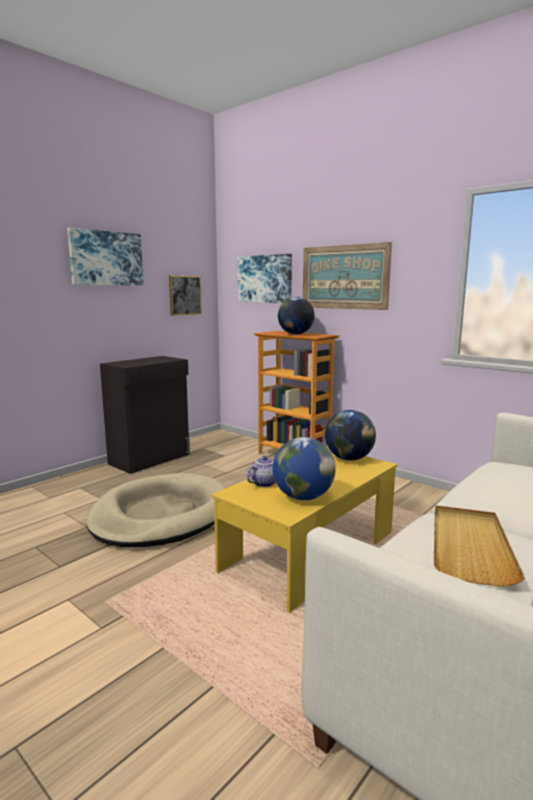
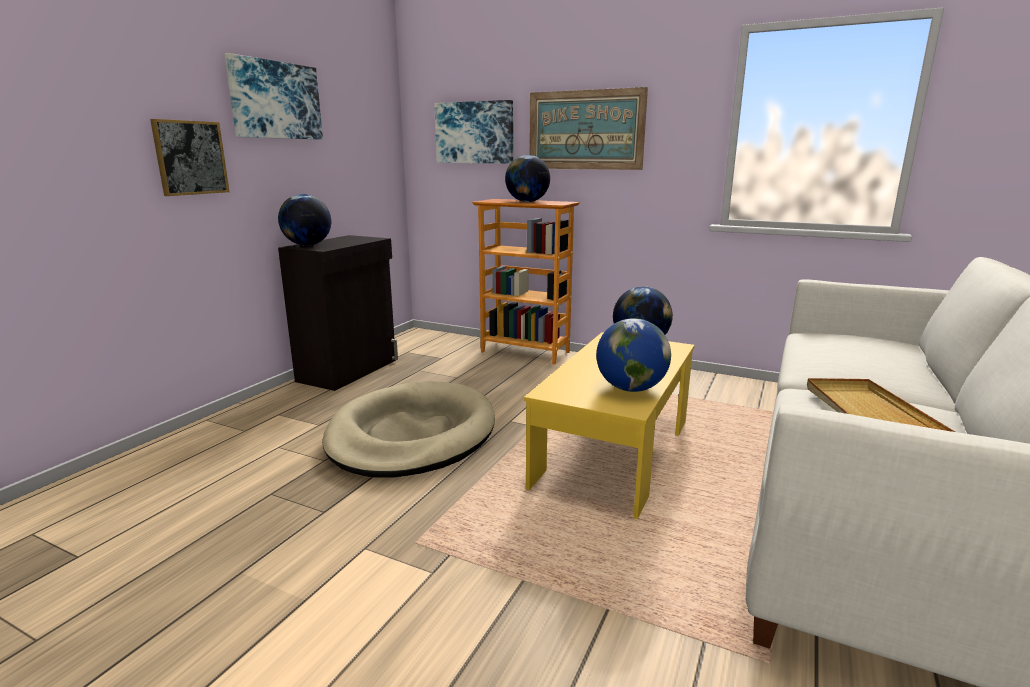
camera: 15 degrees left, 5 degrees up
picture [169,276,202,316] -> picture moved to [150,119,230,196]
teapot [247,456,276,487] -> none
none -> globe [278,194,331,246]

